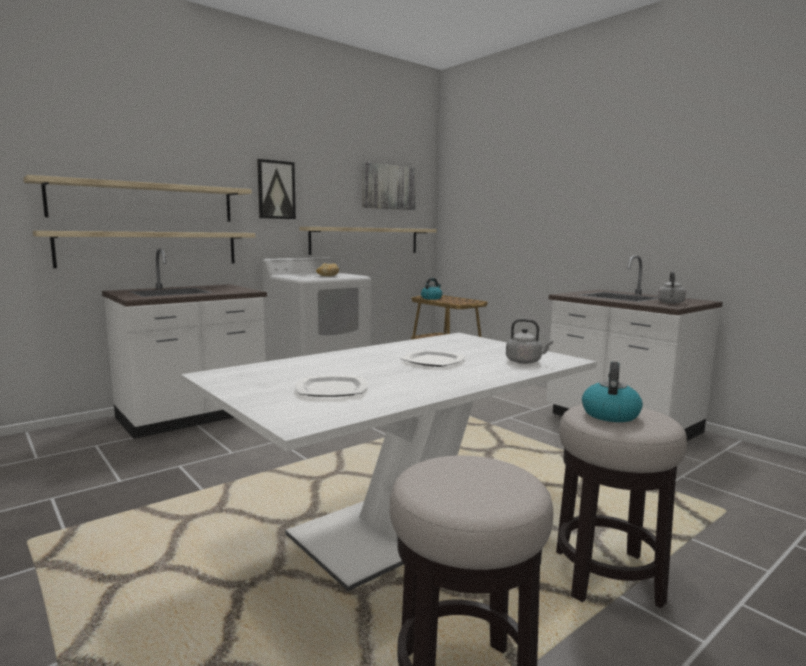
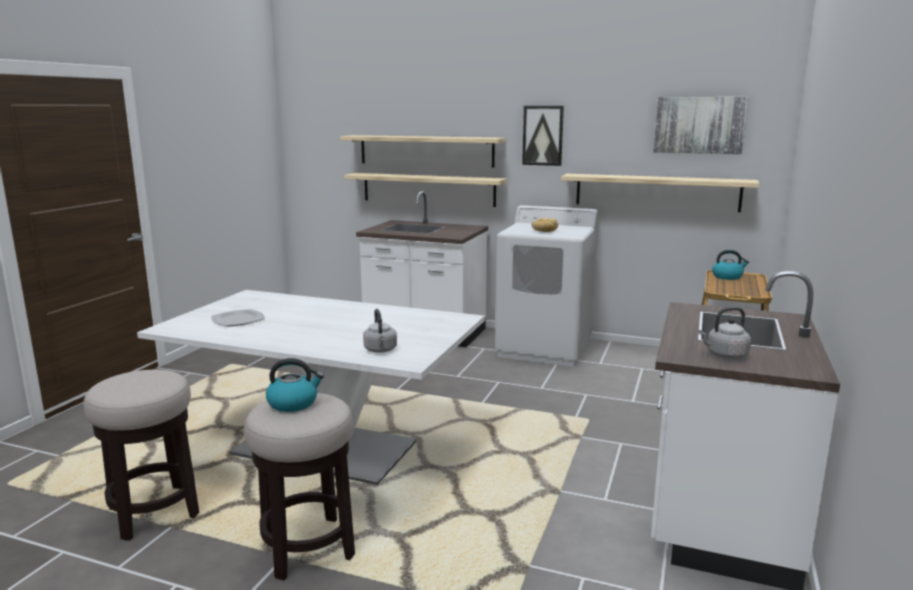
camera: 60 degrees right, 5 degrees up
plate [401,350,465,367] -> none

